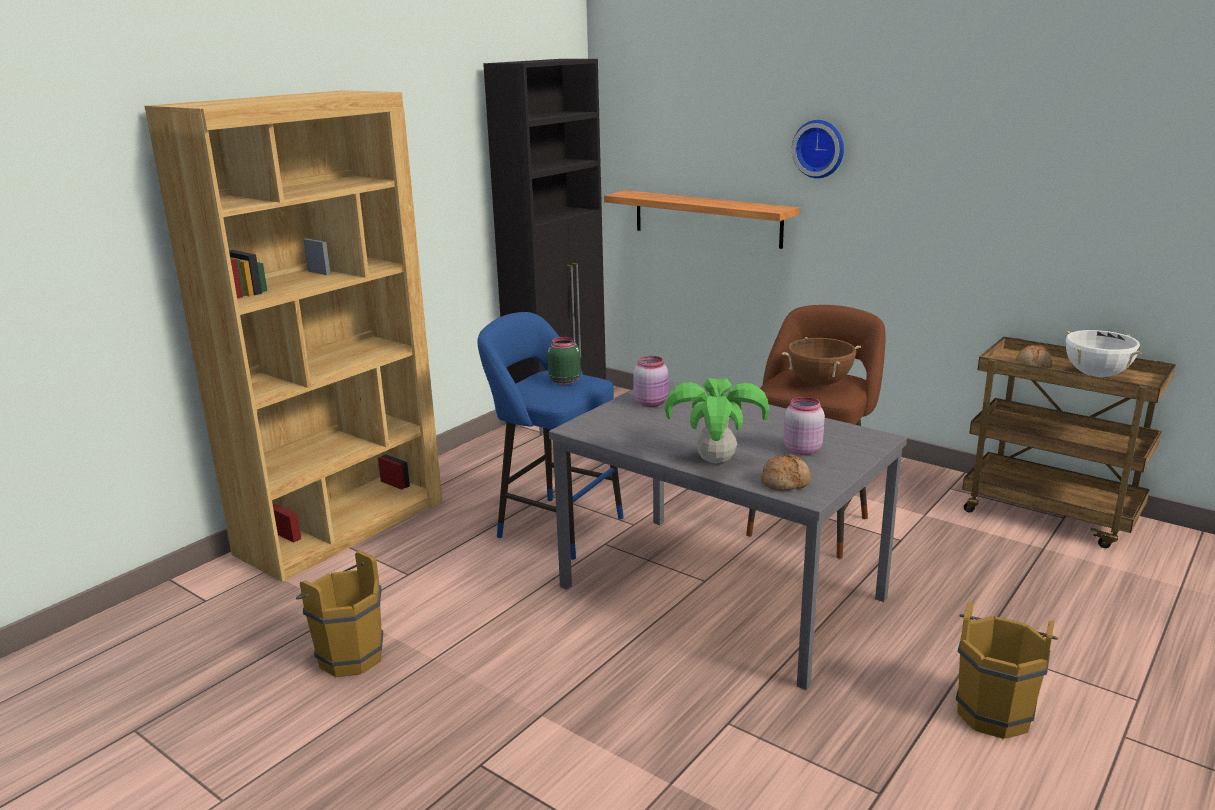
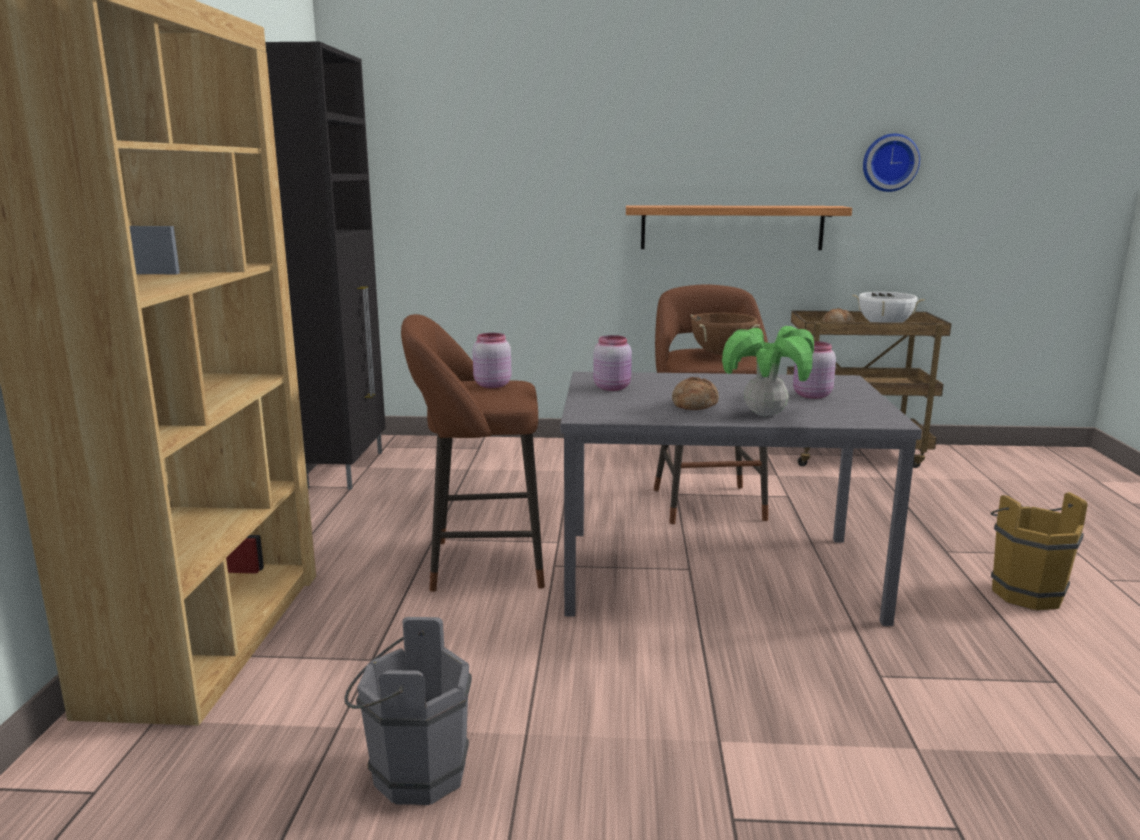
camera: 35 degrees left, 5 degrees down
brown bucket [296,550,383,677] -> grey bucket [344,617,472,805]
blue stool [477,312,624,560] -> brown stool [401,314,545,592]
green jar [547,337,581,385] -> pink jar [473,333,511,388]
shelf [604,190,799,249] -> shelf moved to [626,205,852,250]
bread [761,454,811,491] -> bread moved to [672,377,719,410]
wall clock [792,120,844,178] -> wall clock moved to [863,134,920,192]

